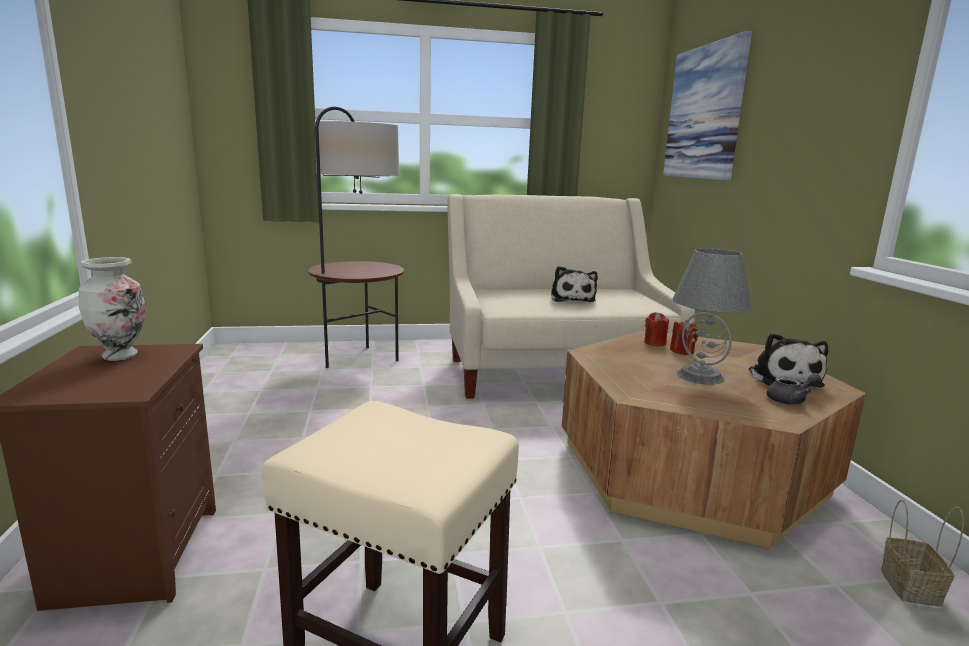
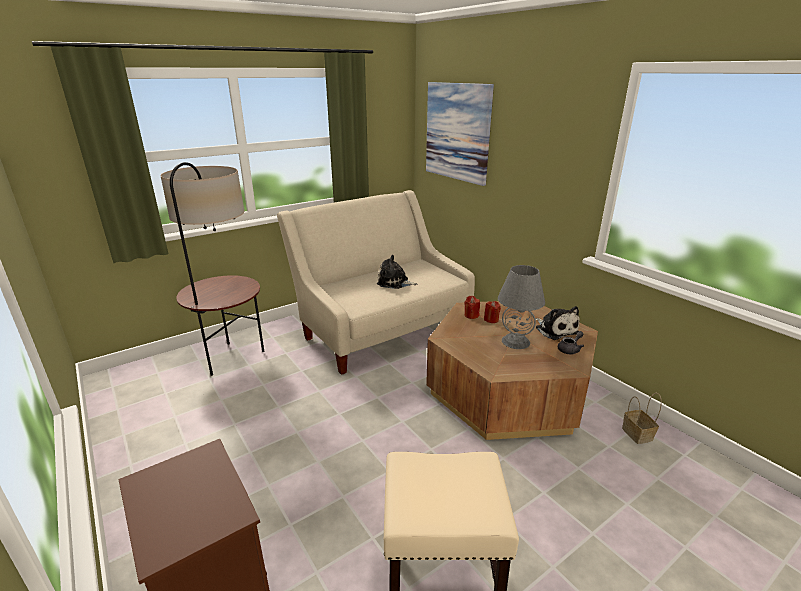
camera: 25 degrees left, 10 degrees up
vase [79,257,145,361] -> none
plush toy [551,266,598,302] -> plush toy turned 135 degrees clockwise [377,255,417,289]

